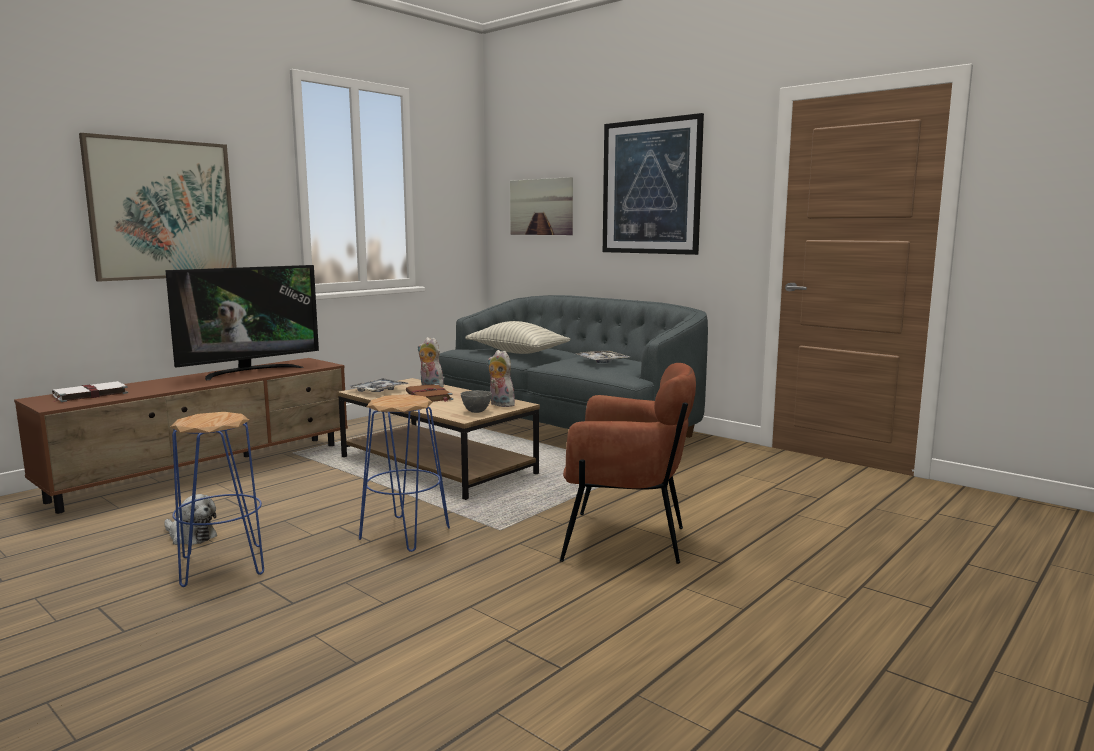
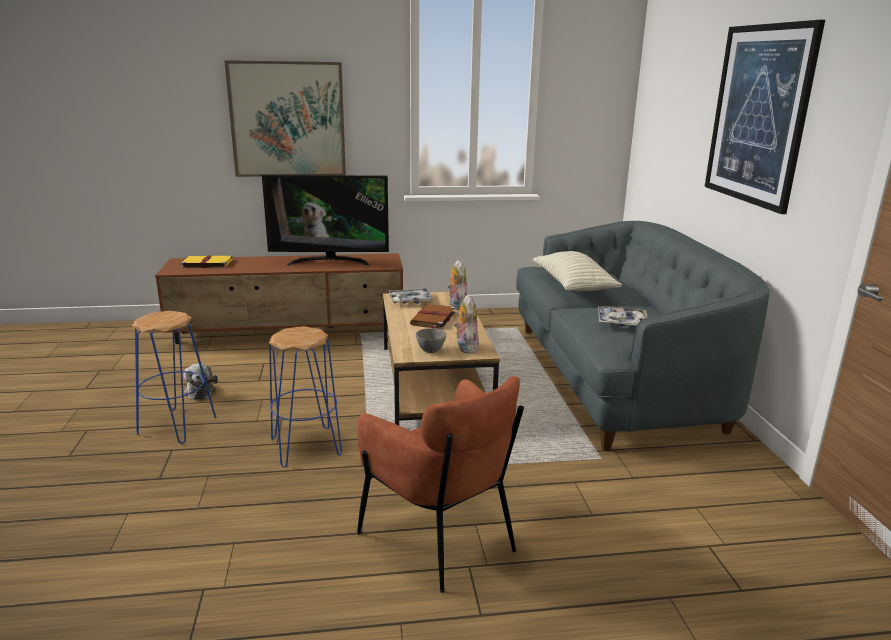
camera: 40 degrees right, 10 degrees up
white book [52,381,128,402] -> yellow book [181,256,233,268]
picture [510,177,573,235] -> none

